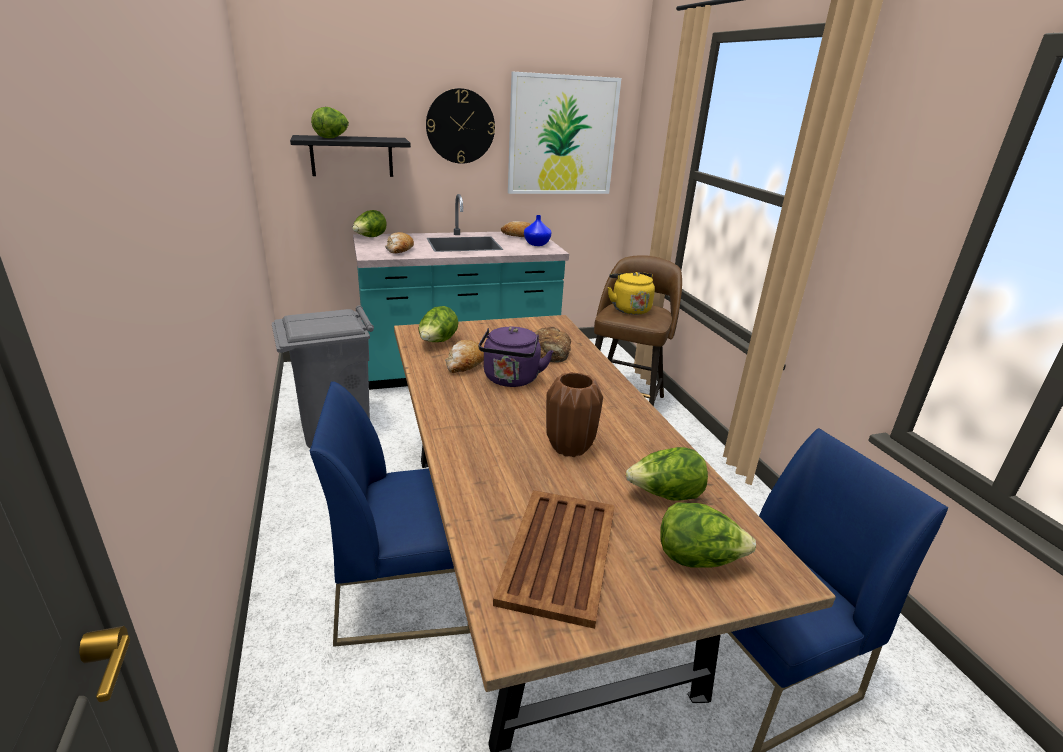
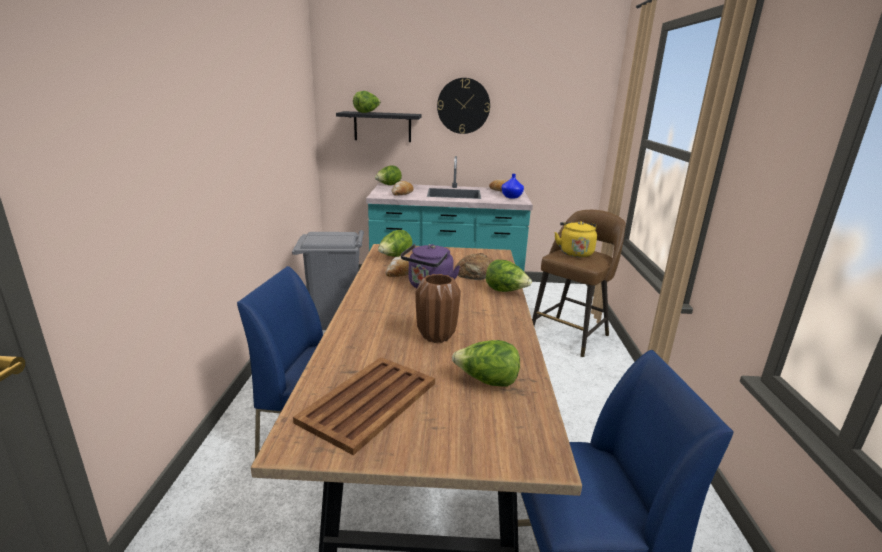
camera: 20 degrees right, 5 degrees down
picture [508,72,621,194] -> none
lettuce [660,502,756,568] -> lettuce moved to [486,260,532,292]

